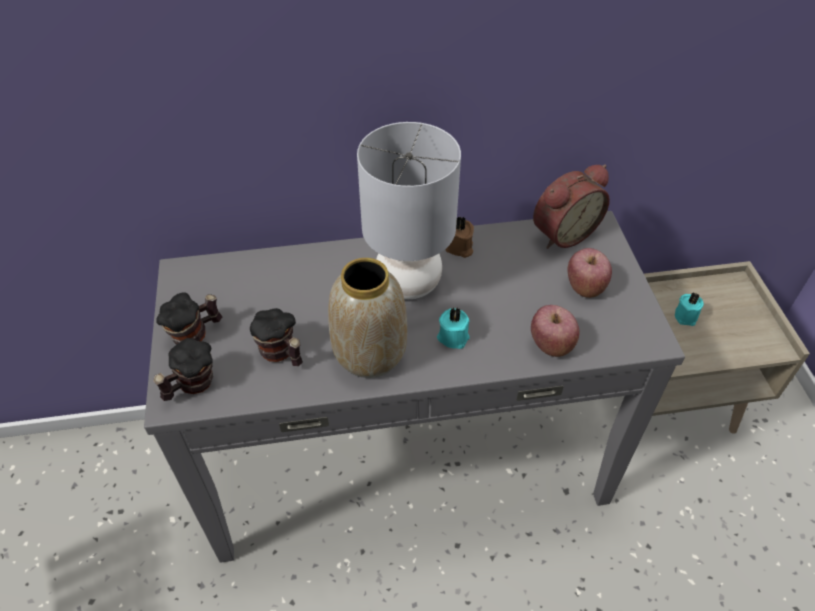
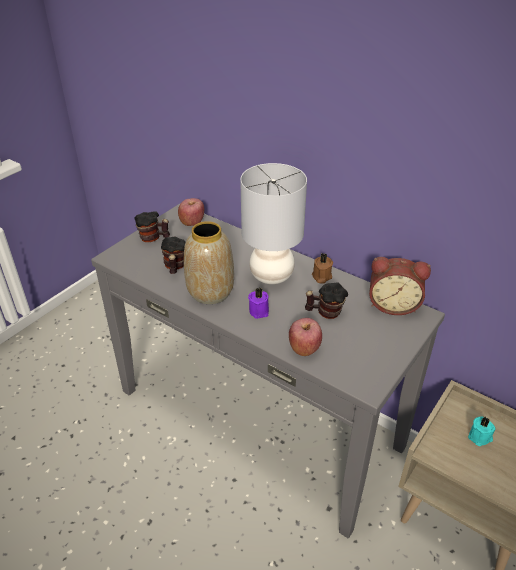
camera: 45 degrees right, 10 degrees down
mug [153,338,213,401] -> mug moved to [305,283,348,319]
turquoise candle [437,308,470,349] -> purple candle [248,288,269,319]
apple [567,248,612,298] -> apple moved to [178,198,204,226]

